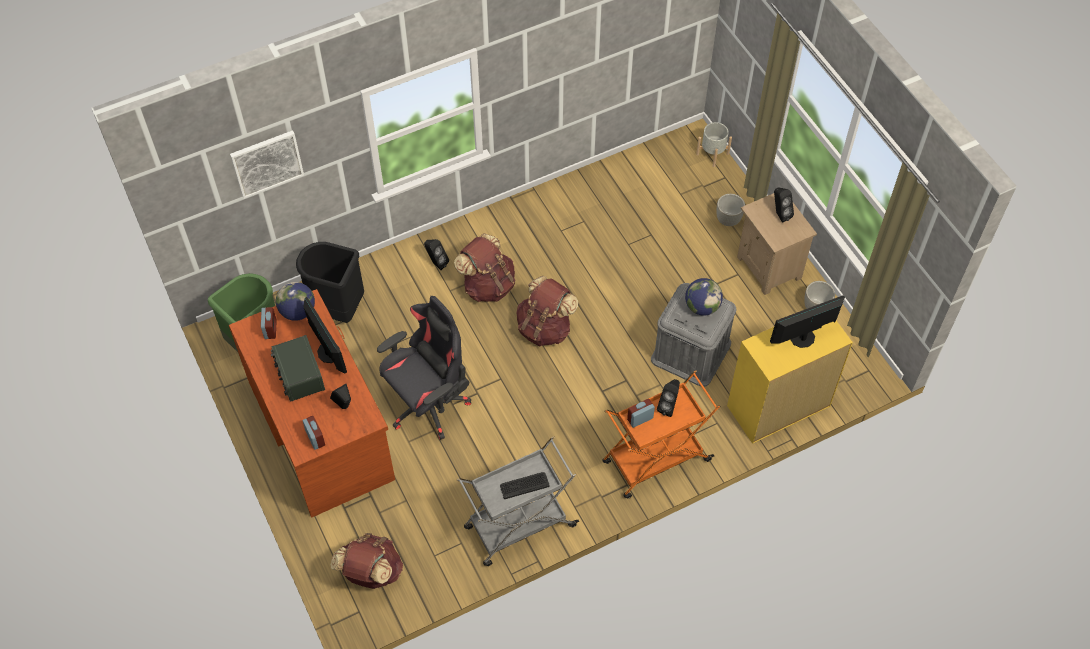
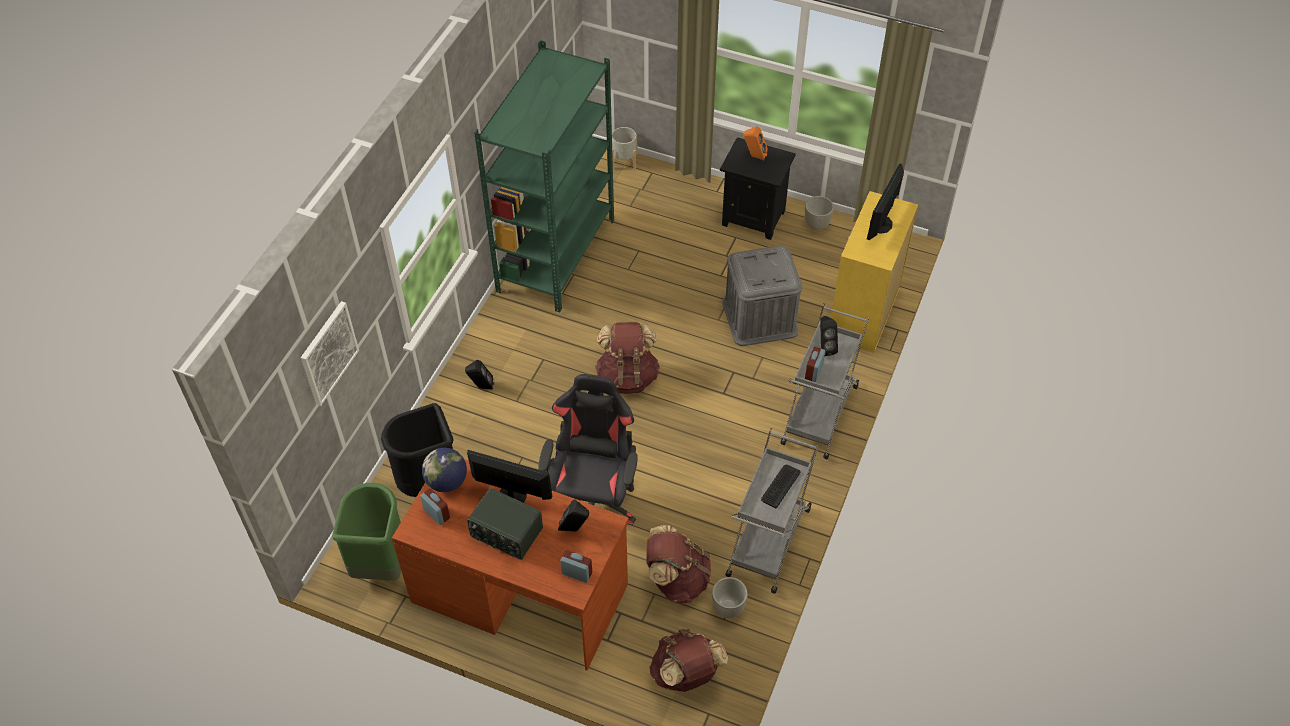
camera: 40 degrees left, 5 degrees down
brown backpack [454,233,516,302] -> brown backpack moved to [646,525,711,603]
orange cart [603,370,720,499] -> grey cart [780,303,869,459]
globe [685,278,723,316] -> none
grey planter [717,194,745,226] -> grey planter moved to [712,577,748,618]
beige nightstand [737,193,817,295] -> black nightstand [720,137,796,240]
black speaker [774,187,794,223] -> orange speaker [744,126,768,160]
none -> green bookcase [474,40,614,312]

